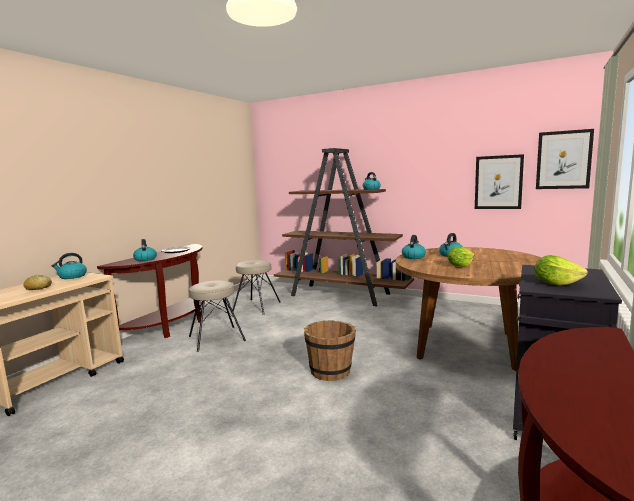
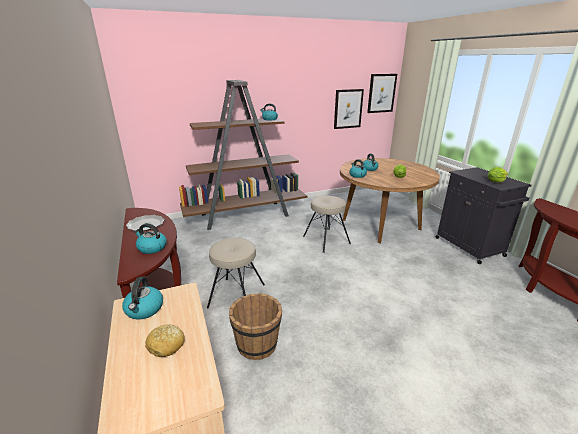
camera: 50 degrees left, 15 degrees up
beige stool [233,260,281,314] -> beige stool moved to [303,196,351,253]
brown bucket [304,320,356,381] -> brown bucket moved to [229,293,282,360]

